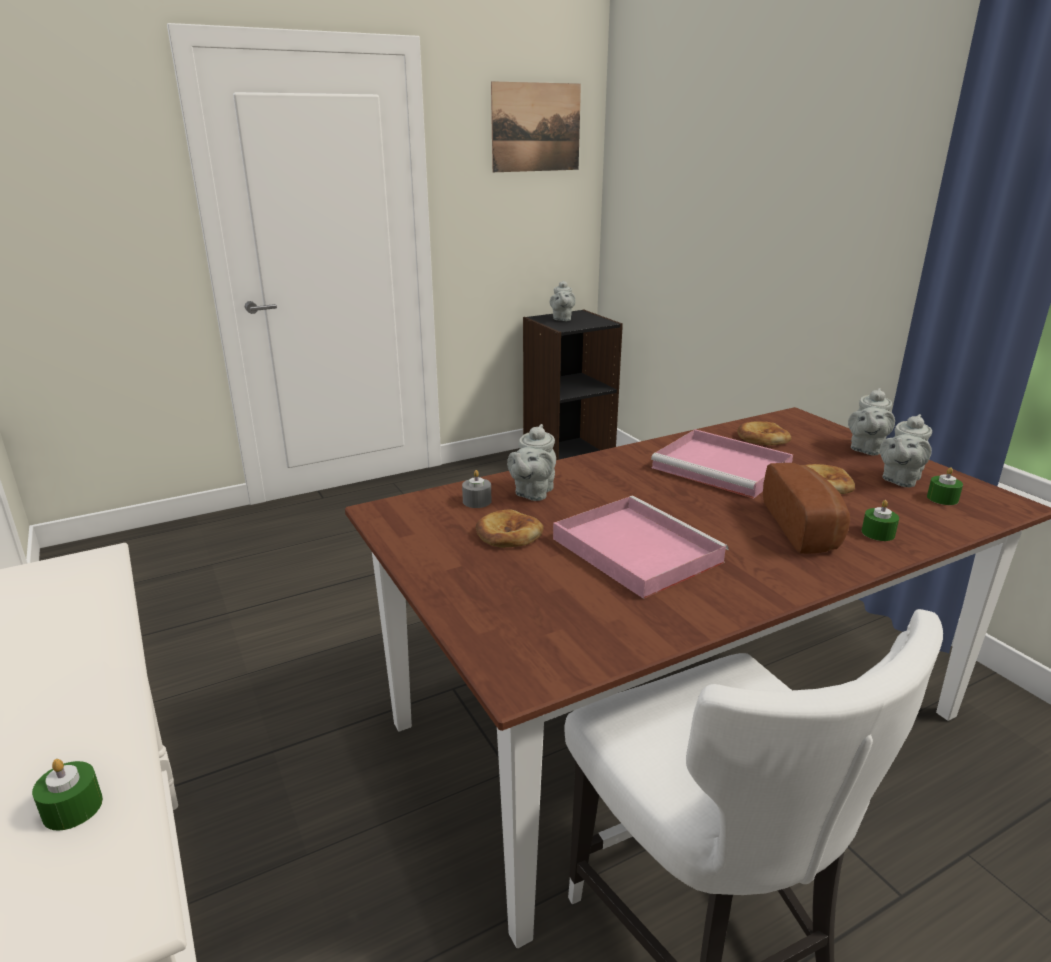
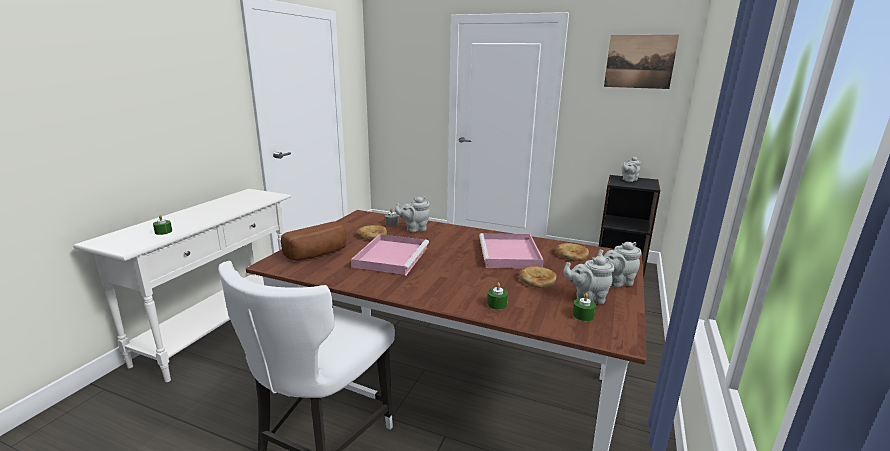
camera: 50 degrees right, 5 degrees down
bread [763,463,850,554] -> bread moved to [281,222,347,261]

